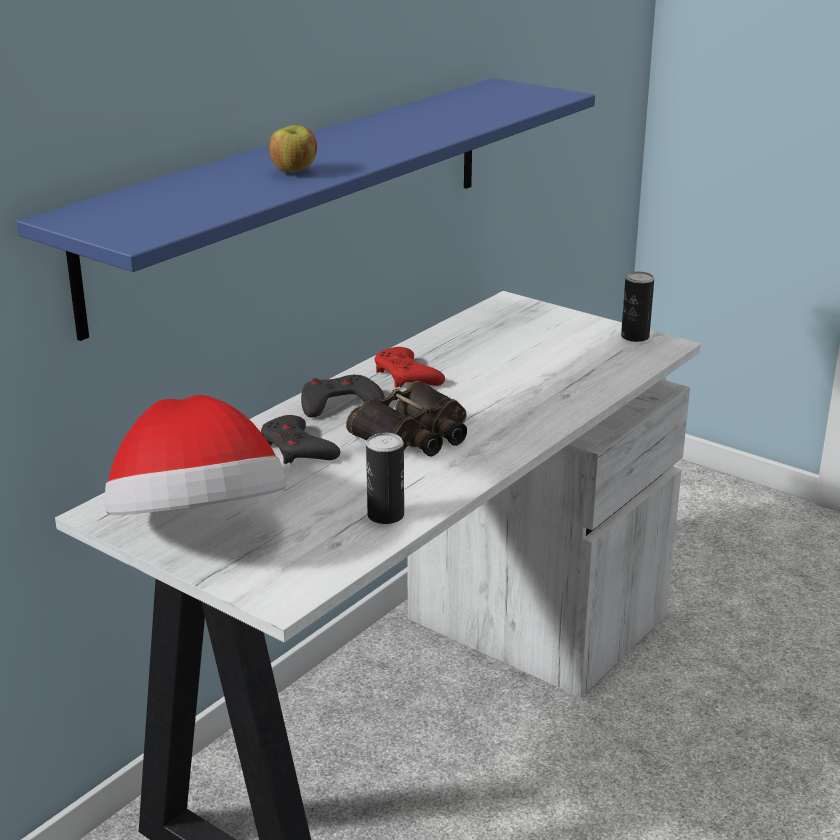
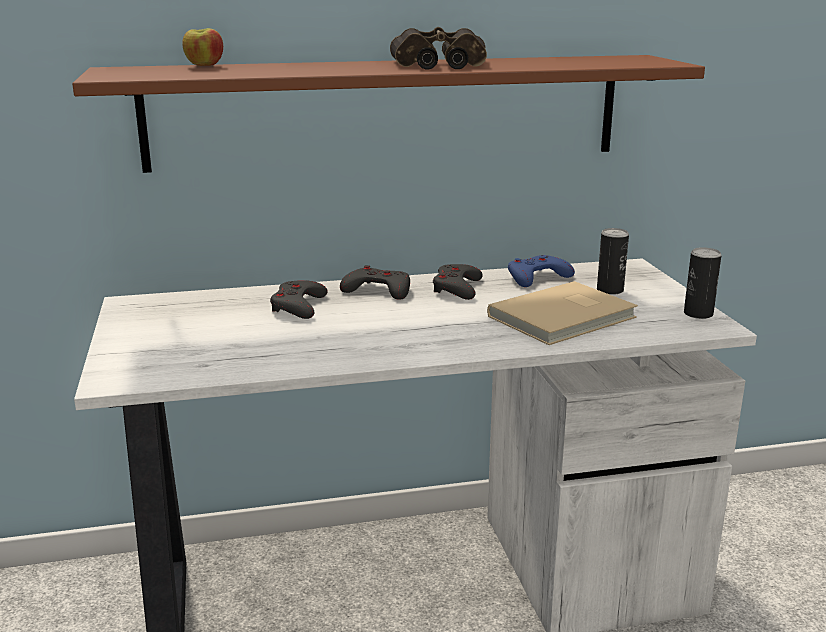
camera: 40 degrees right, 5 degrees down
blue shelf [16,78,595,341] -> brown shelf [72,55,705,173]
hat [105,395,287,515] -> none
apple [269,125,317,173] -> apple moved to [182,28,223,66]
binoculars [346,381,467,456] -> binoculars moved to [390,27,487,69]
can [366,433,404,524] -> can moved to [597,228,629,295]
red game controller [375,347,445,388] -> grey game controller [433,264,483,300]
none -> beige book [487,281,638,345]
none -> blue game controller [508,255,575,287]

